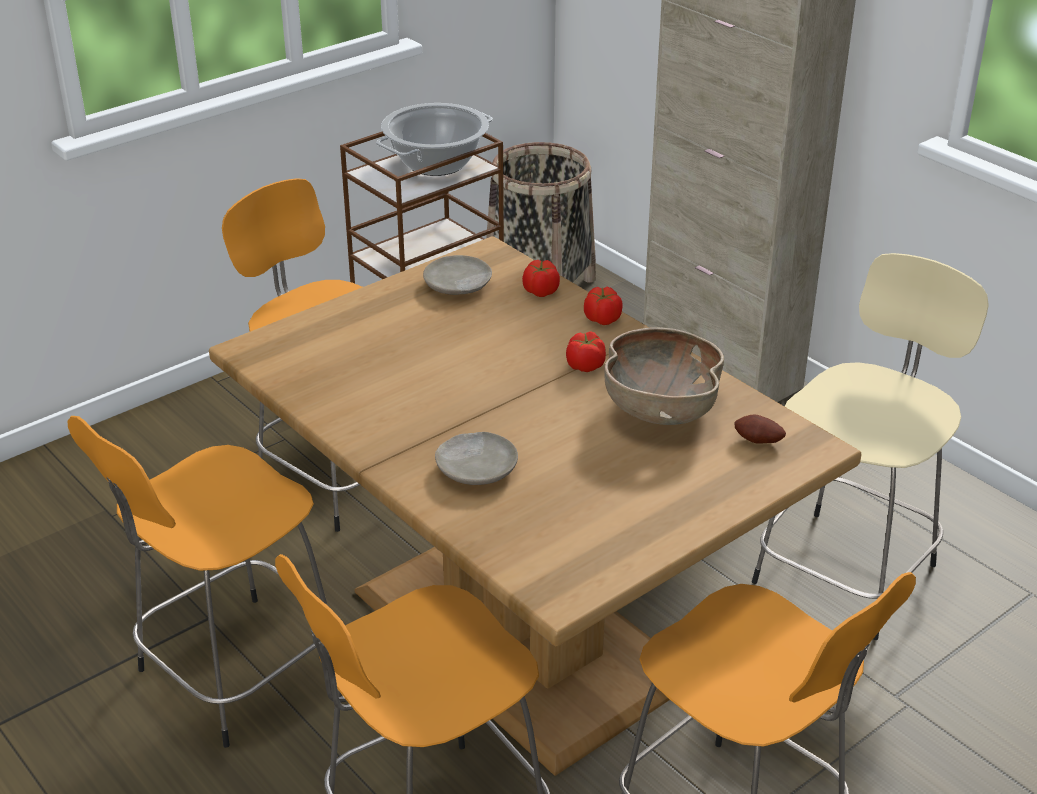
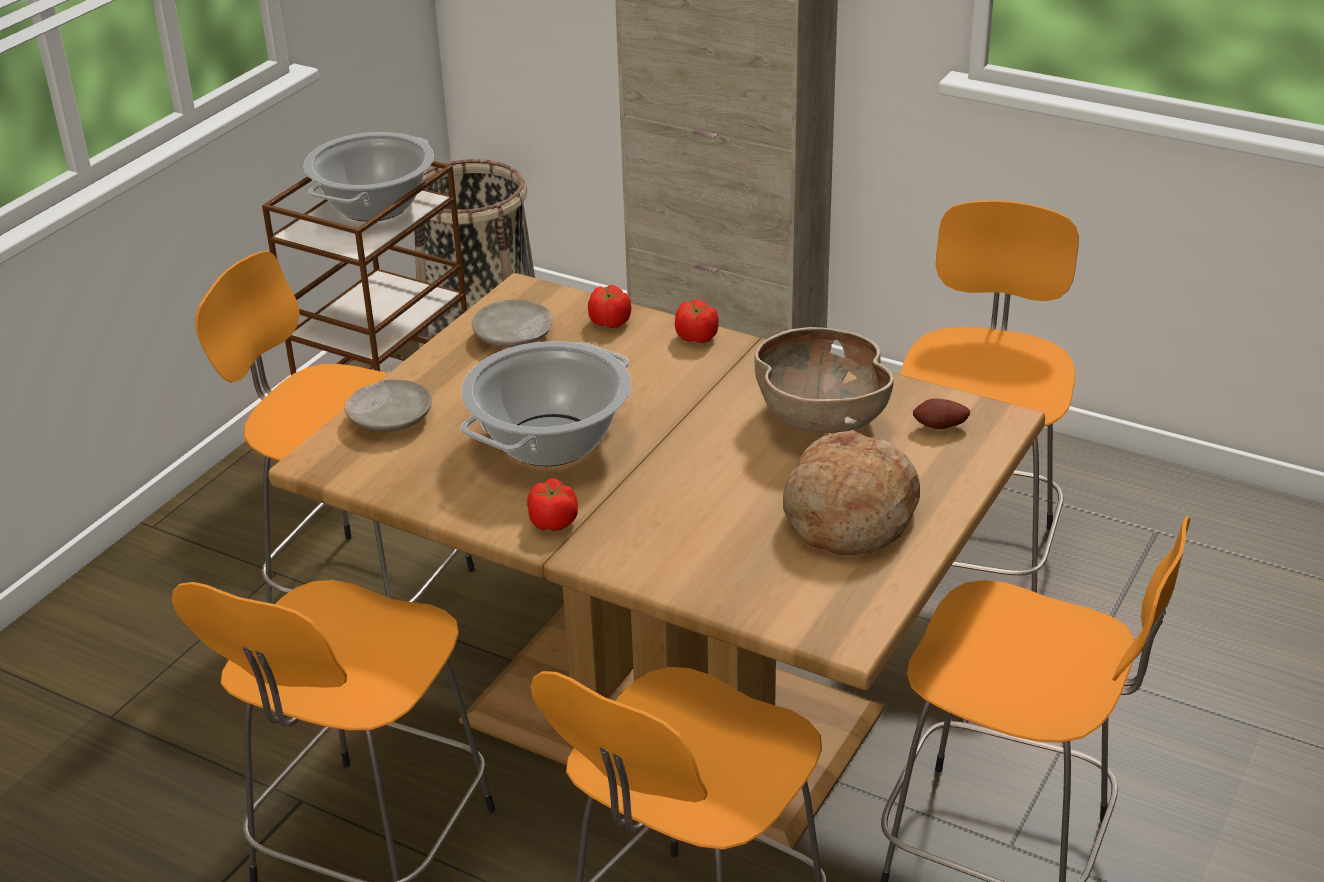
camera: 20 degrees left, 0 degrees up
beige plate [435,432,518,485] -> beige plate moved to [344,379,432,432]
tomato [566,331,606,372] -> tomato moved to [527,478,578,531]
beige stool [752,253,989,640] -> orange stool [900,200,1079,593]
none -> cooking pot [460,341,631,466]
none -> bread [783,431,920,555]

